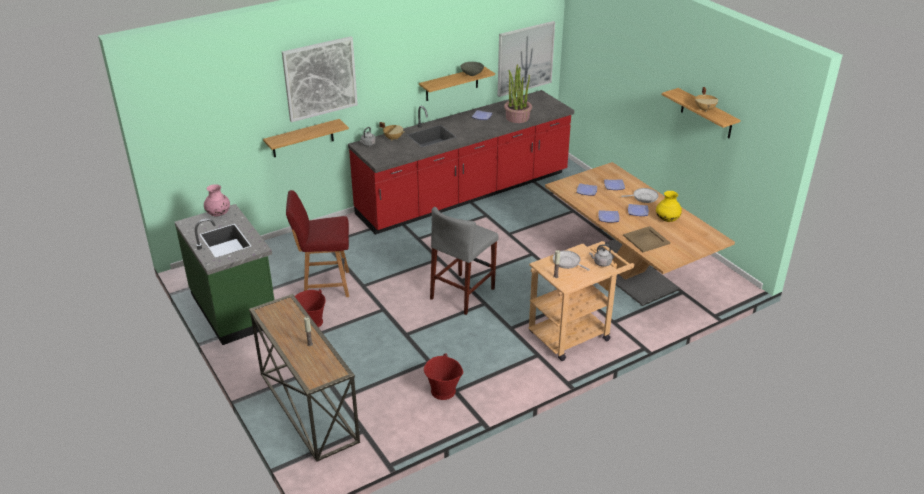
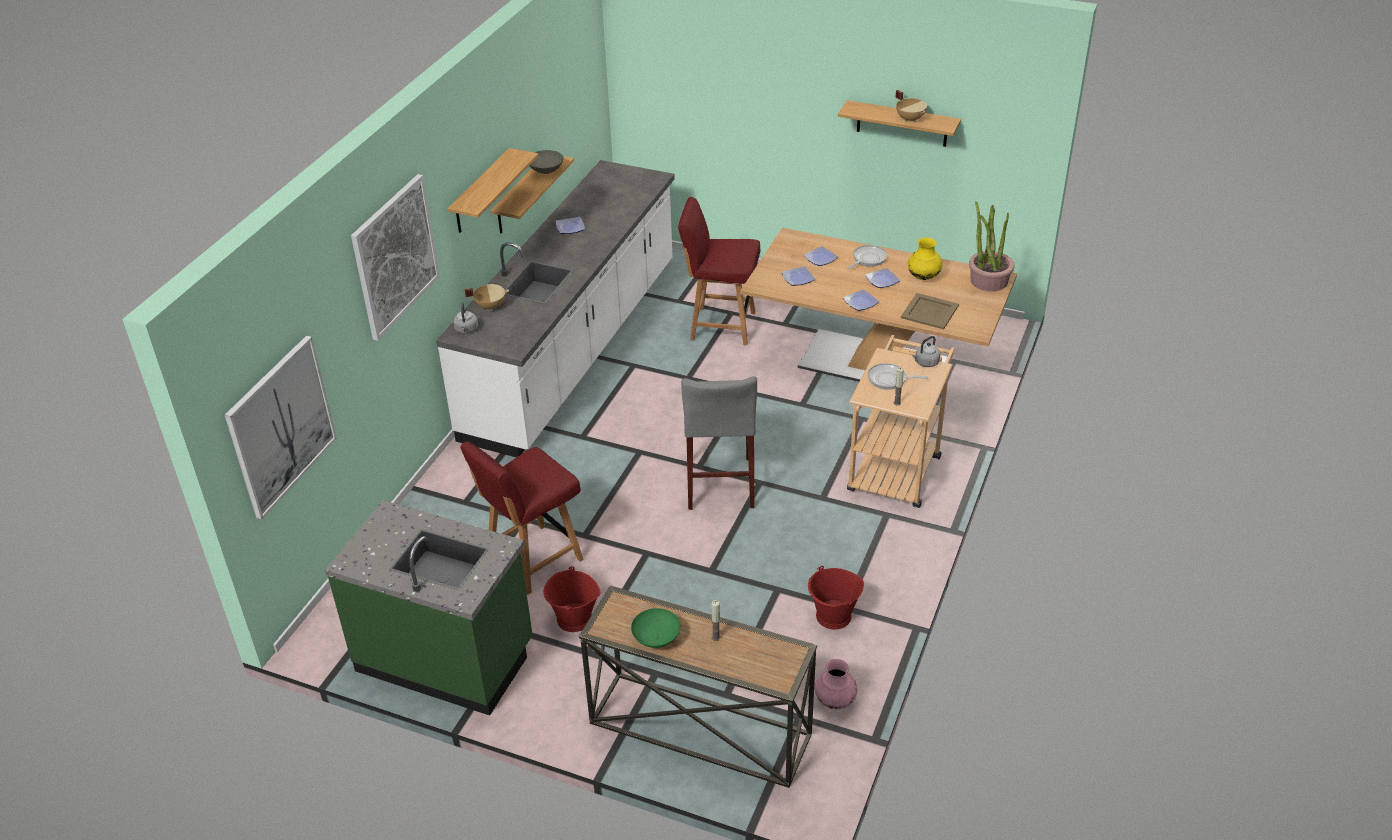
camera: 35 degrees left, 5 degrees up
pink vase [204,184,230,217] -> pink vase moved to [815,659,857,710]
shelf [263,119,349,157] -> shelf moved to [448,148,538,233]
red counter [348,90,574,235] -> white counter [436,160,675,458]
picture [498,21,555,97] -> picture moved to [224,336,337,520]
potted plant [504,64,532,123] -> potted plant moved to [969,201,1014,291]
none -> green bowl [631,608,681,648]
none -> red chair [678,197,760,345]

